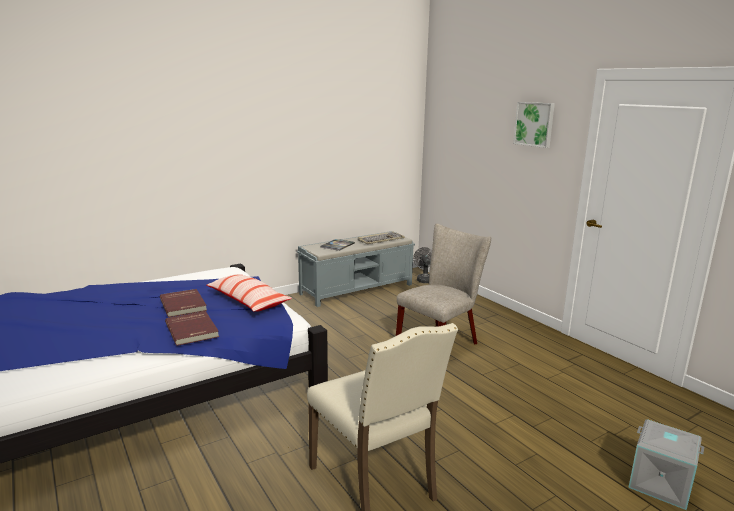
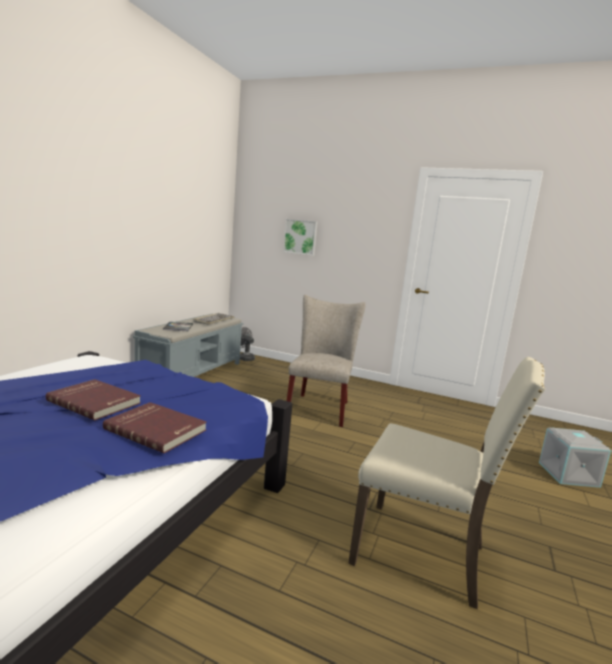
camera: 35 degrees left, 5 degrees down
pillow [207,274,292,312] -> none
picture [513,102,555,148] -> picture moved to [283,219,318,256]

